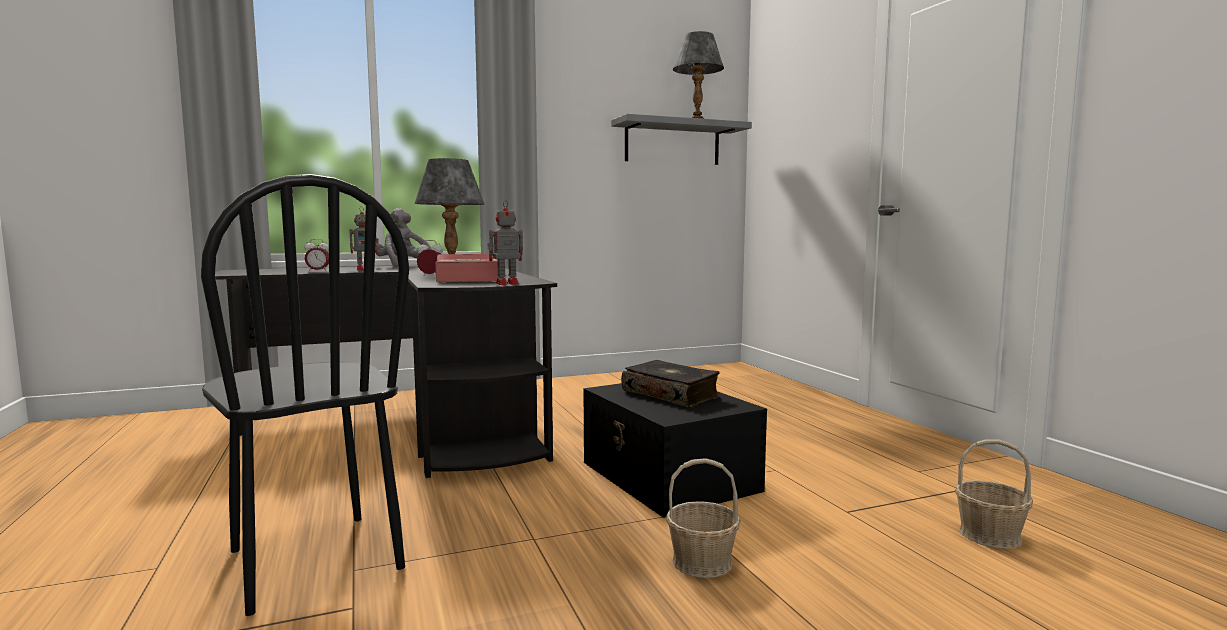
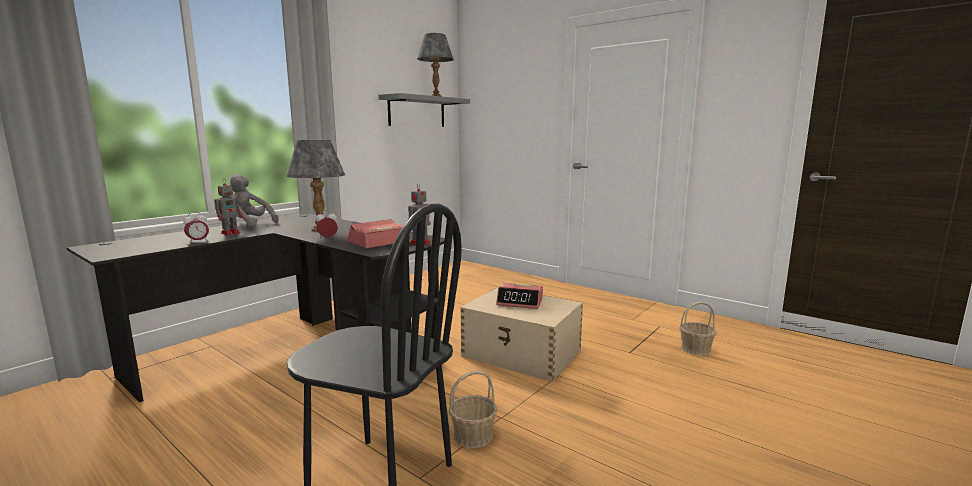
camera: 30 degrees left, 5 degrees up
black storage box [583,383,767,518] -> beige storage box [460,287,583,382]
book [621,360,720,408] -> alarm clock [496,283,543,309]
basket [666,458,741,578] -> basket moved to [449,371,498,448]

